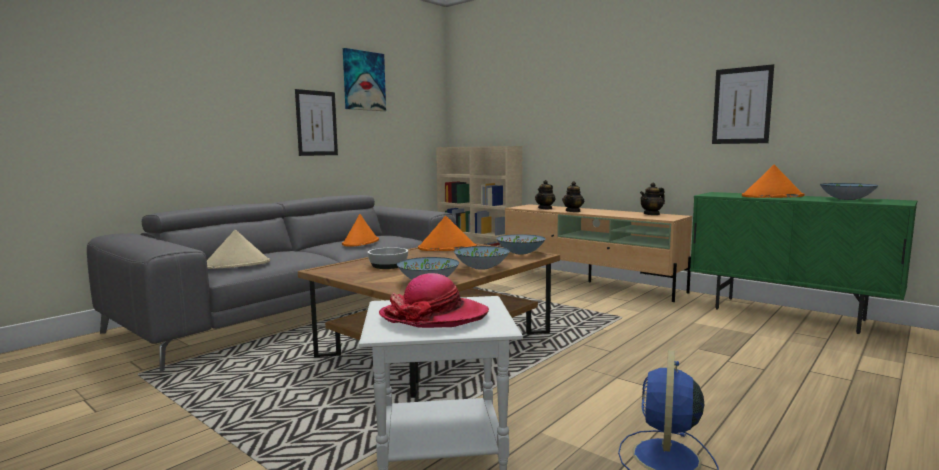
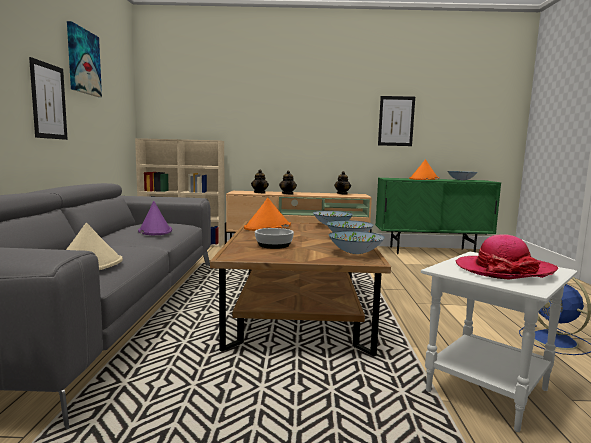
camera: 40 degrees left, 0 degrees up
orange hat [342,214,379,247] -> purple hat [138,201,172,235]

